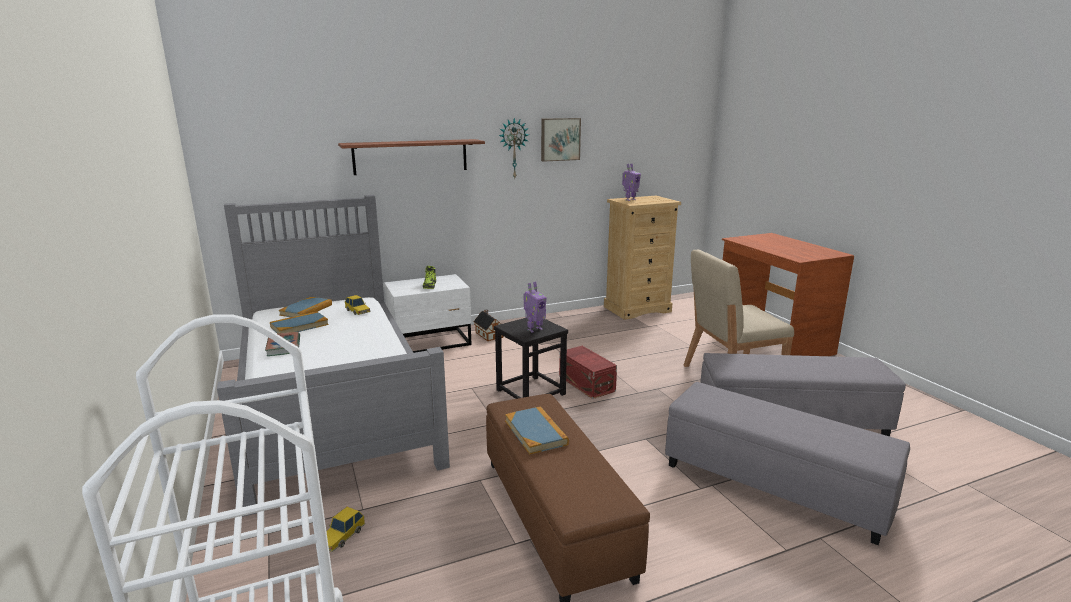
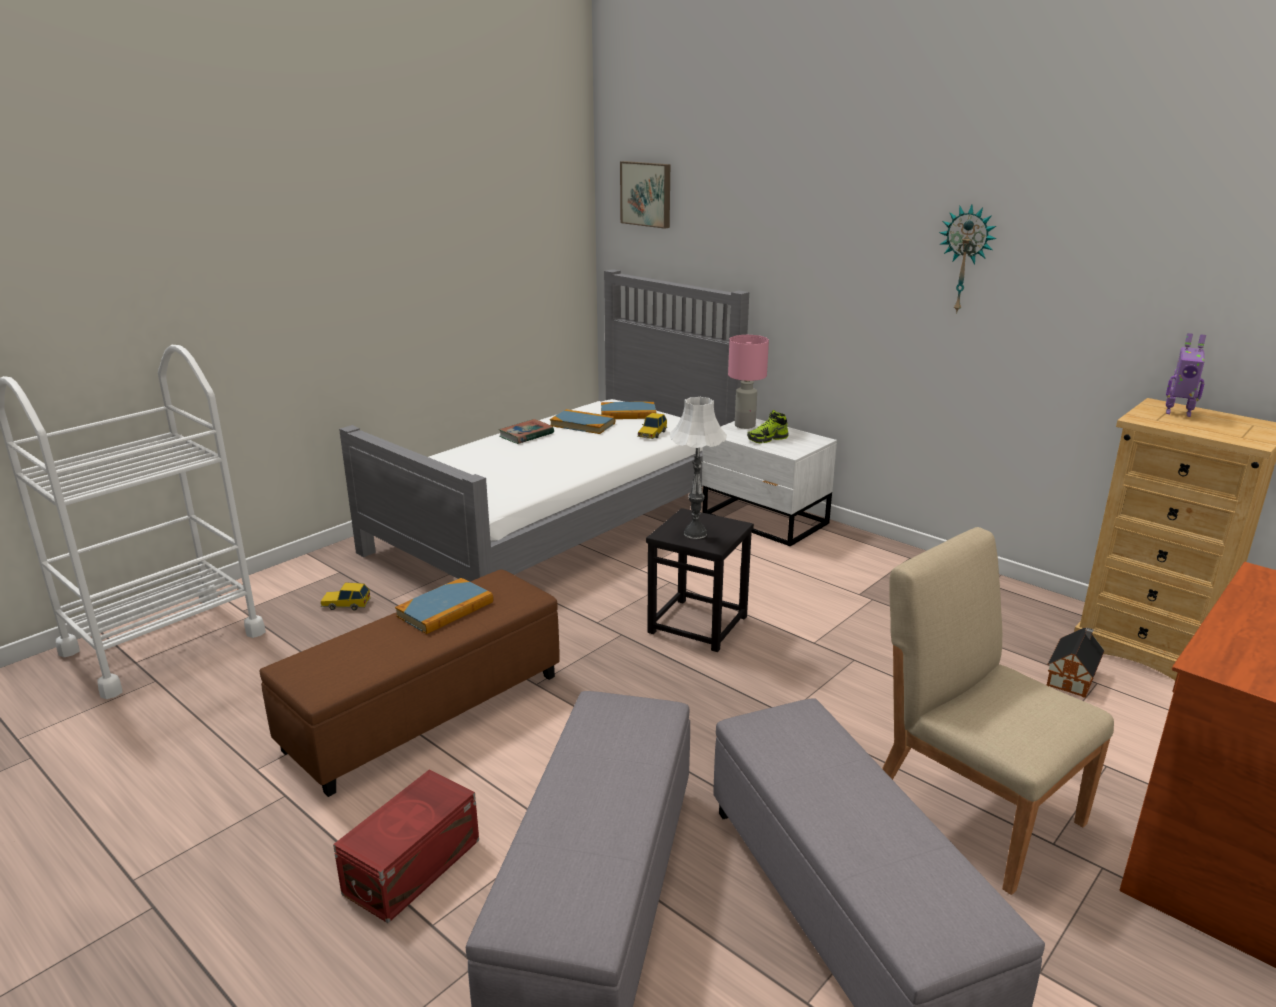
camera: 65 degrees right, 5 degrees up
shelf [338,139,485,175] -> none
toy house [473,309,503,341] -> toy house moved to [1047,628,1105,698]
toy robot [523,282,547,333] -> white table lamp [670,397,727,539]
picture [541,118,581,162] -> picture moved to [620,161,670,229]
red storage box [559,346,617,399] -> red storage box moved to [333,770,479,923]
none -> pink table lamp [728,335,769,429]

